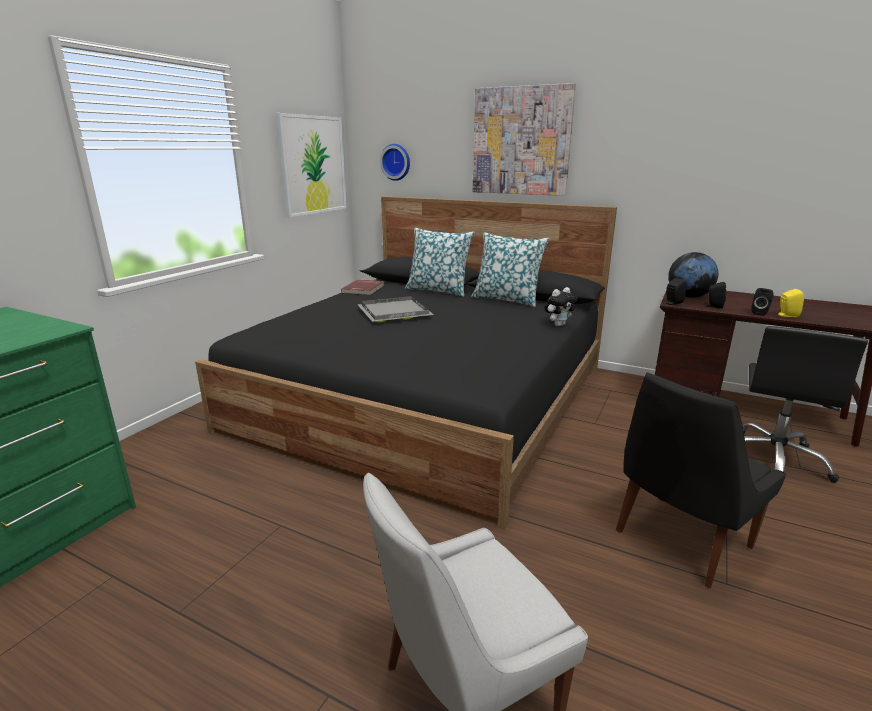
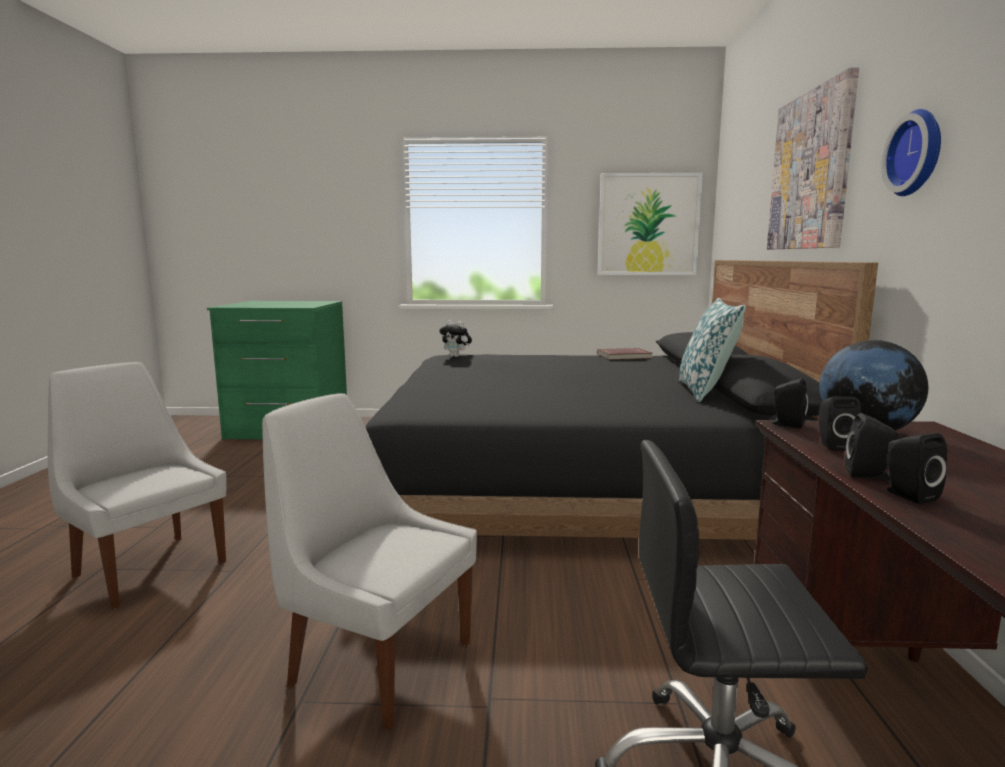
camera: 65 degrees right, 10 degrees down
grey tray [357,296,434,323] -> none
wall clock [380,144,410,181] -> wall clock moved to [882,109,941,196]
pillow [405,228,475,297] -> none
plush toy [545,287,578,326] -> plush toy moved to [440,320,472,357]
black chair [616,372,786,588] -> white chair [262,393,477,731]
yellow speaker [778,289,804,317] -> black speaker [884,433,947,504]

